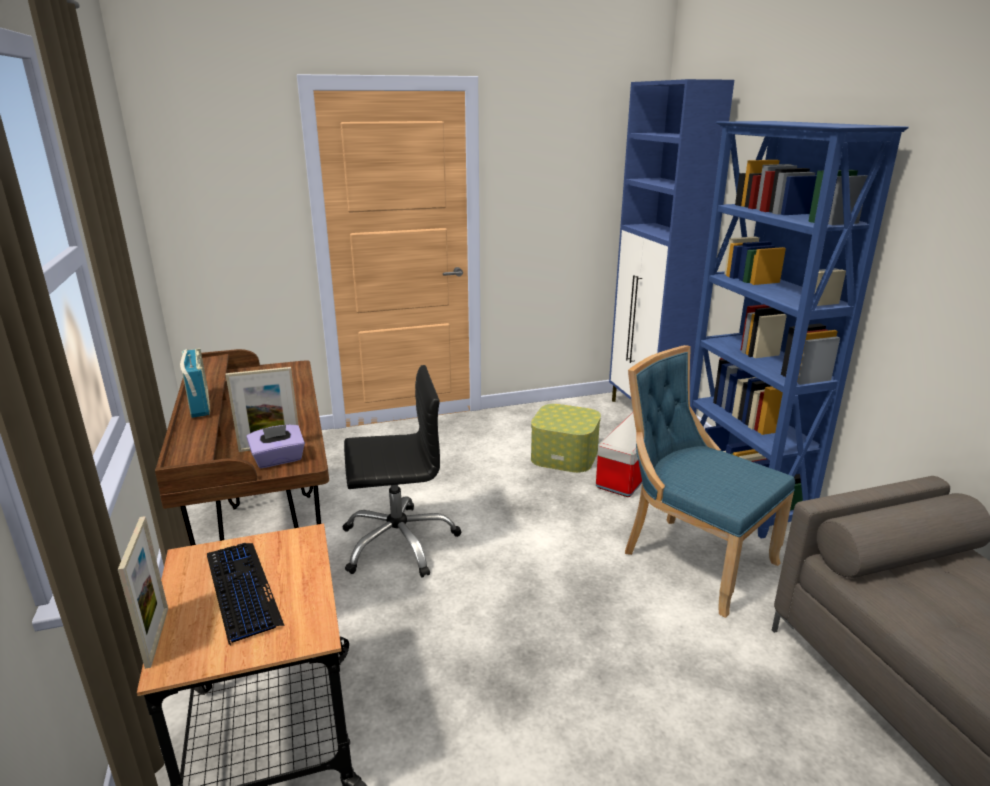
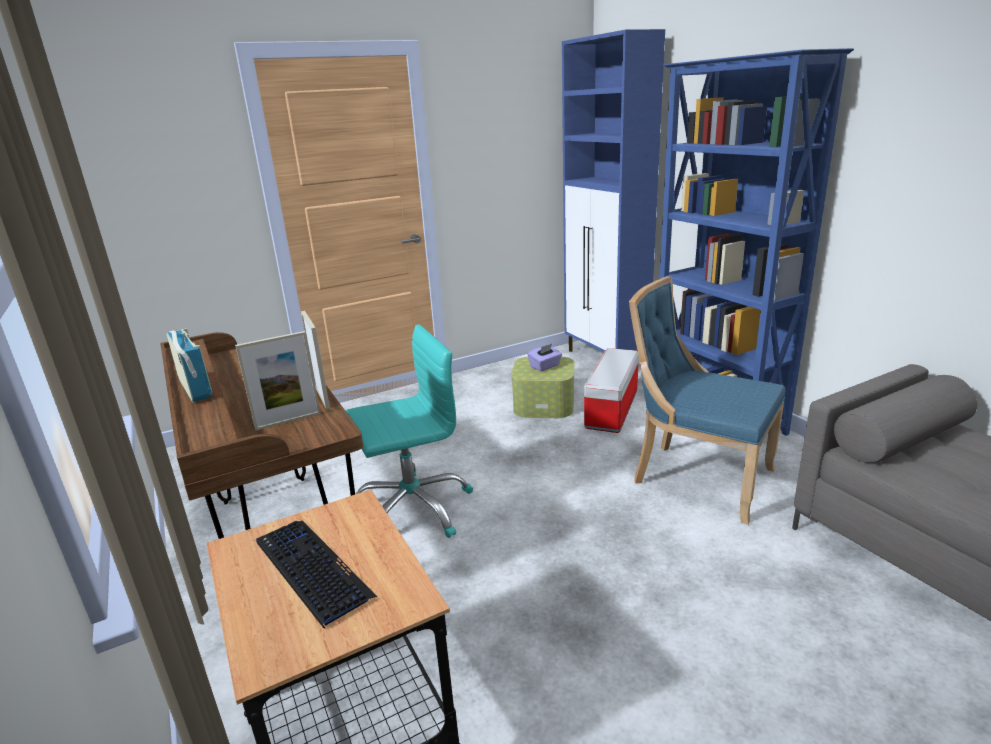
camera: 10 degrees left, 0 degrees up
picture frame [118,516,168,669] -> picture frame moved to [301,311,330,409]
purple tissue box [246,425,305,468] -> purple tissue box moved to [527,344,562,371]
black office chair [342,365,461,578] -> turquoise office chair [345,324,473,538]

